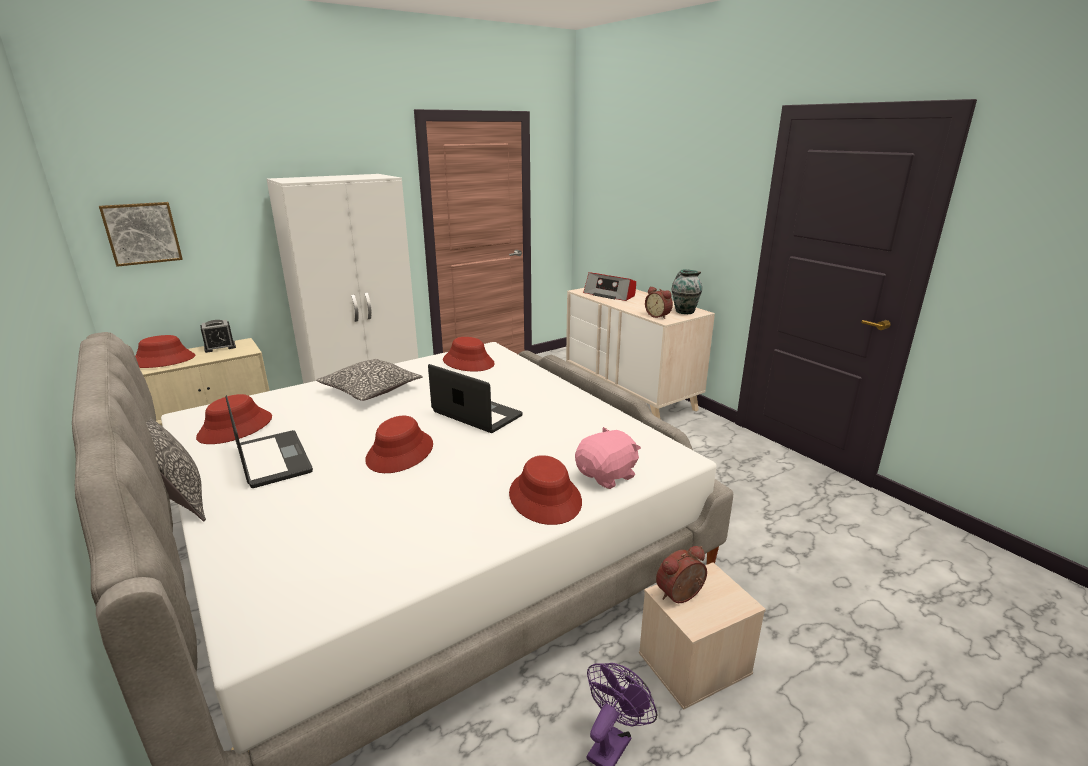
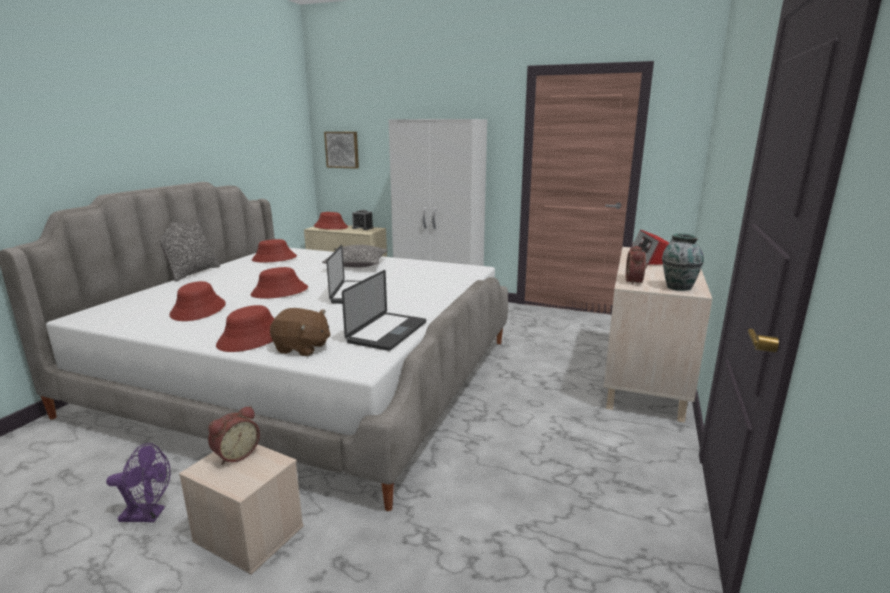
camera: 55 degrees right, 5 degrees down
laptop [226,395,313,488] -> laptop moved to [342,270,426,351]
red hat [443,337,495,372] -> red hat moved to [169,281,225,321]
pink plush toy [575,427,641,489] -> brown plush toy [270,308,331,356]
alarm clock [656,546,707,603] -> alarm clock turned 105 degrees clockwise [208,406,260,465]

